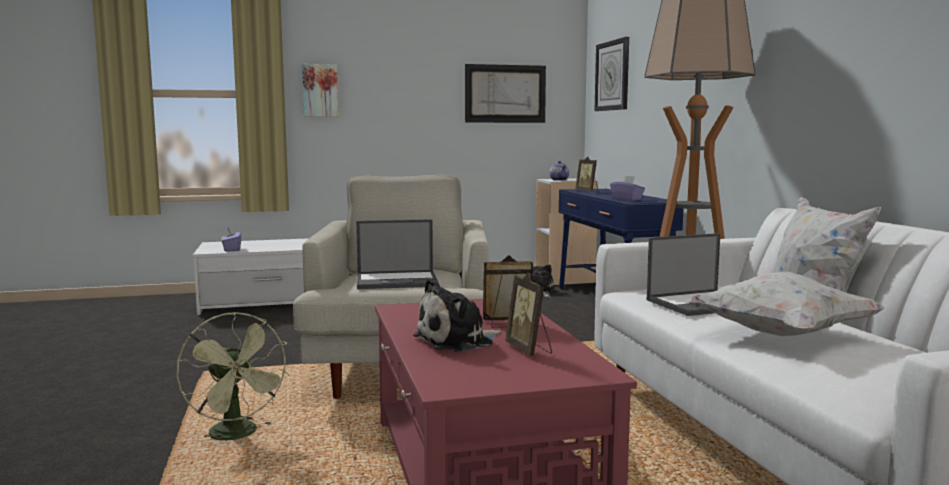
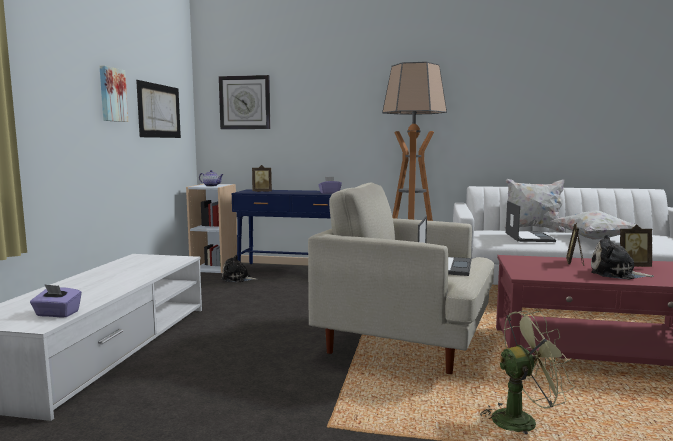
camera: 65 degrees left, 0 degrees up
picture [302,64,339,117] -> picture moved to [100,65,128,122]
plush toy [413,278,502,352] -> plush toy turned 120 degrees clockwise [591,235,654,279]

